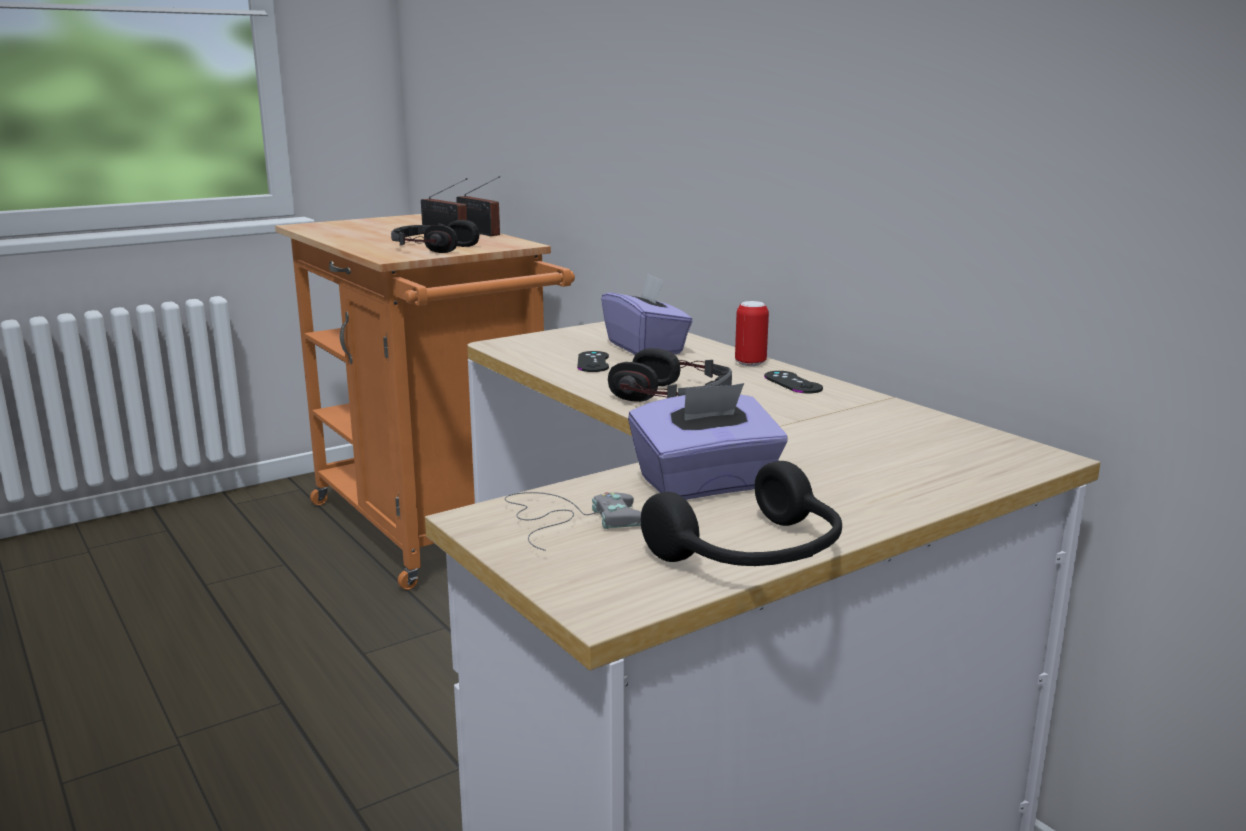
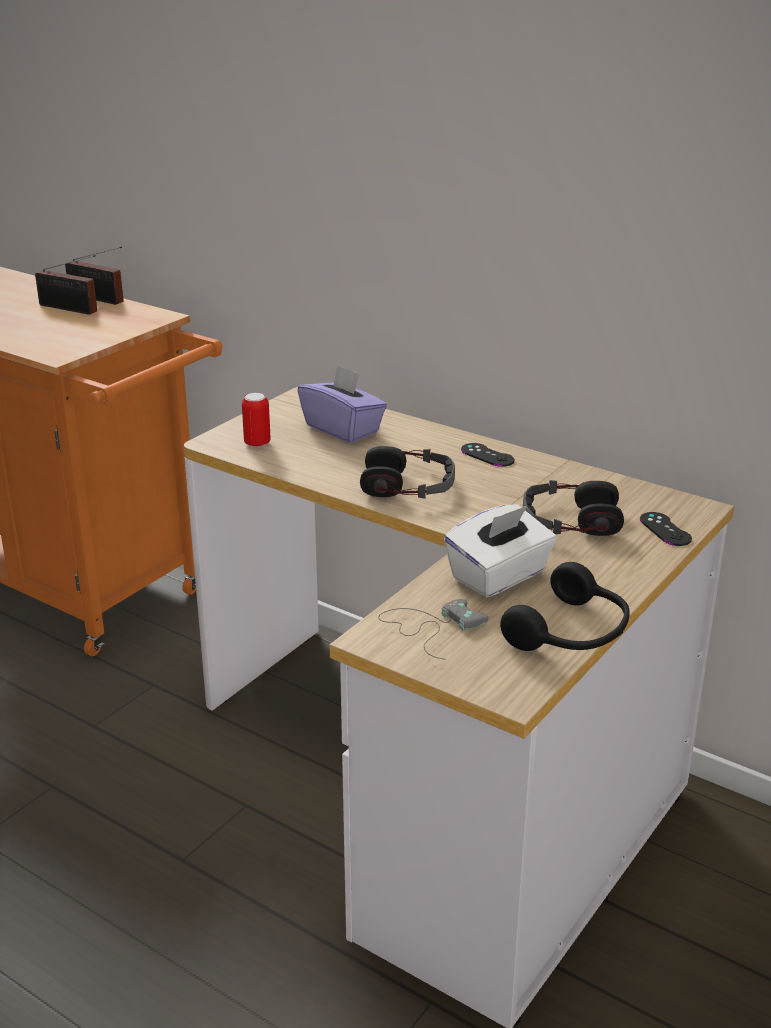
camera: 20 degrees left, 10 degrees up
headphones [391,220,479,253] -> headphones moved to [523,480,624,536]
black game controller [577,351,609,372] -> black game controller moved to [640,512,692,546]
purple tissue box [628,383,787,500] -> white tissue box [444,504,557,597]
can [735,301,769,366] -> can moved to [242,393,271,448]

